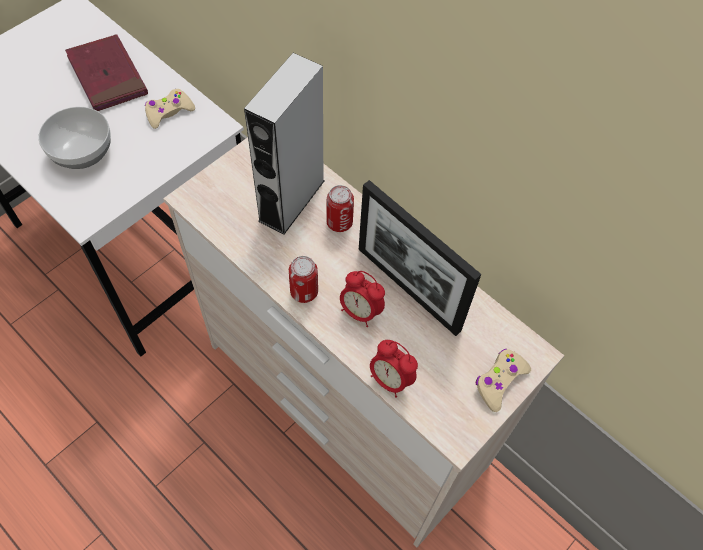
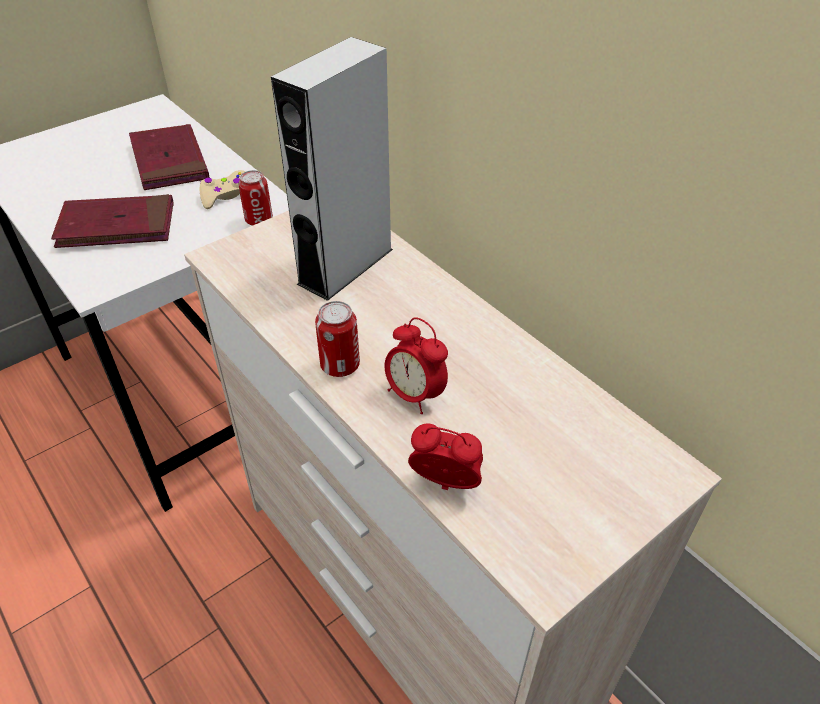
camera: 10 degrees right, 15 degrees down
bowl [38,107,111,169] -> red book [51,194,173,248]
can [326,185,354,232] -> can moved to [238,170,273,226]
picture frame [359,180,481,336] -> none
alarm clock [370,340,418,398] -> alarm clock turned 150 degrees clockwise [408,424,483,490]
beige game controller [476,349,531,412] -> none

